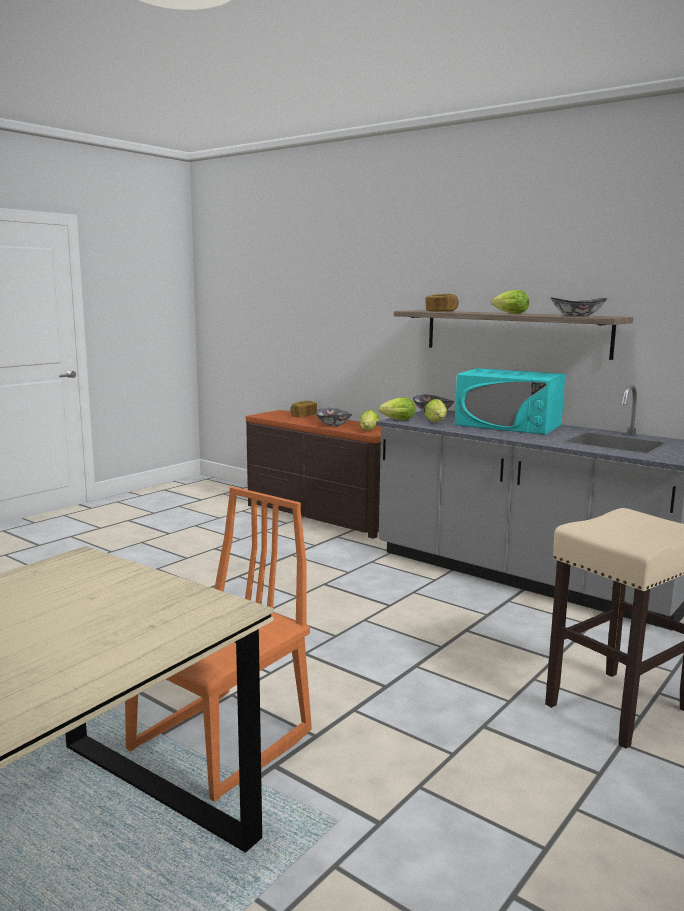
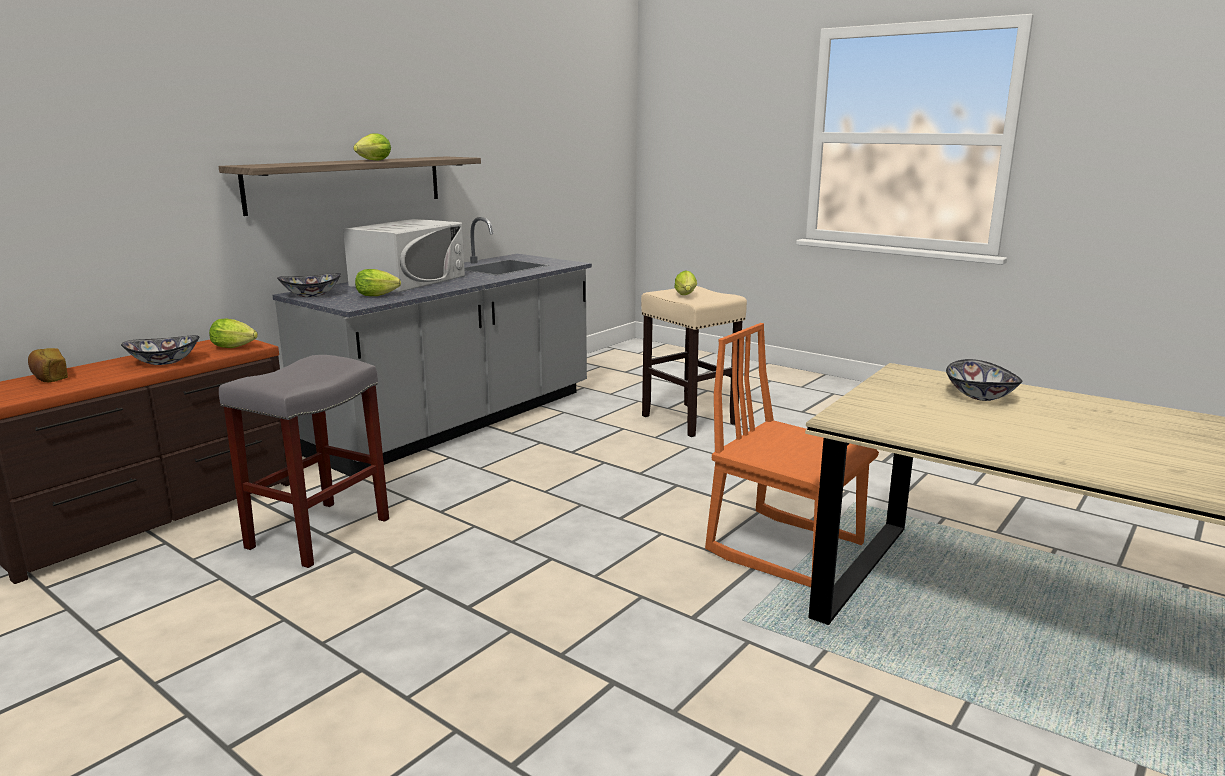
camera: 90 degrees left, 5 degrees up
lettuce [379,398,415,420] -> lettuce moved to [674,270,697,295]
bread [425,294,459,312] -> none
turquoise microwave [455,368,565,435] -> white microwave [343,219,465,292]
bowl [551,297,607,316] -> bowl moved to [946,359,1022,401]
none -> grey stool [219,355,389,568]

